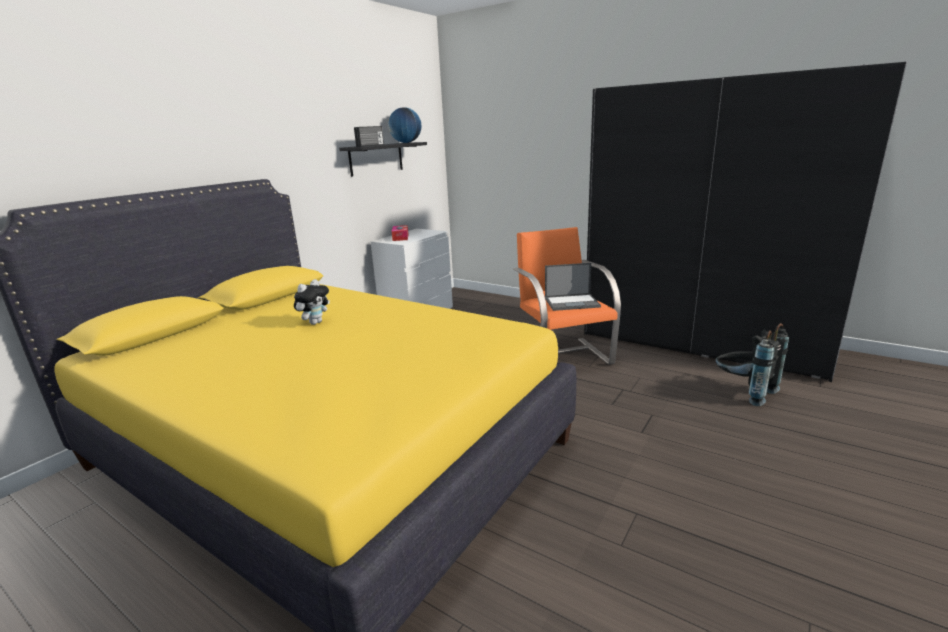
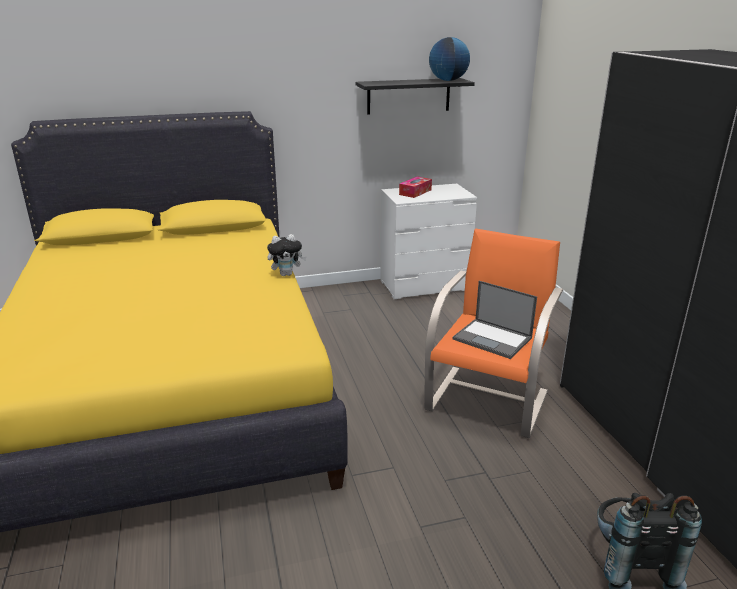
camera: 40 degrees right, 5 degrees up
plush toy [294,279,330,325] -> plush toy moved to [267,234,306,276]
radio [354,126,384,147] -> none

